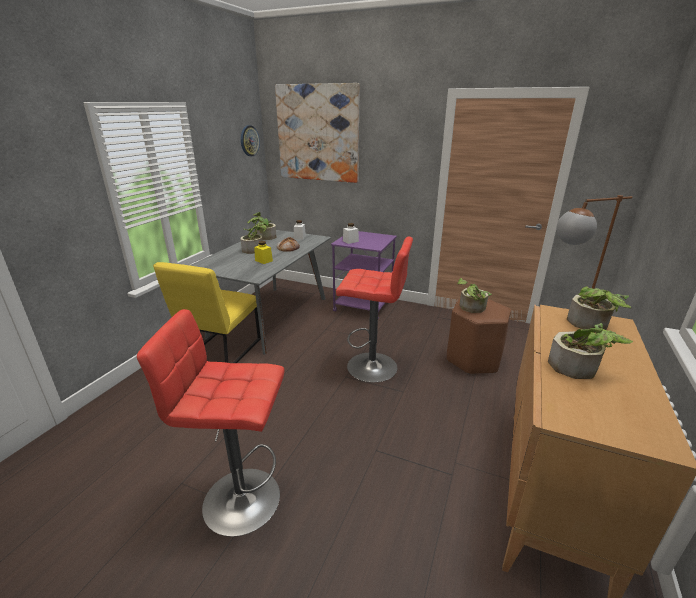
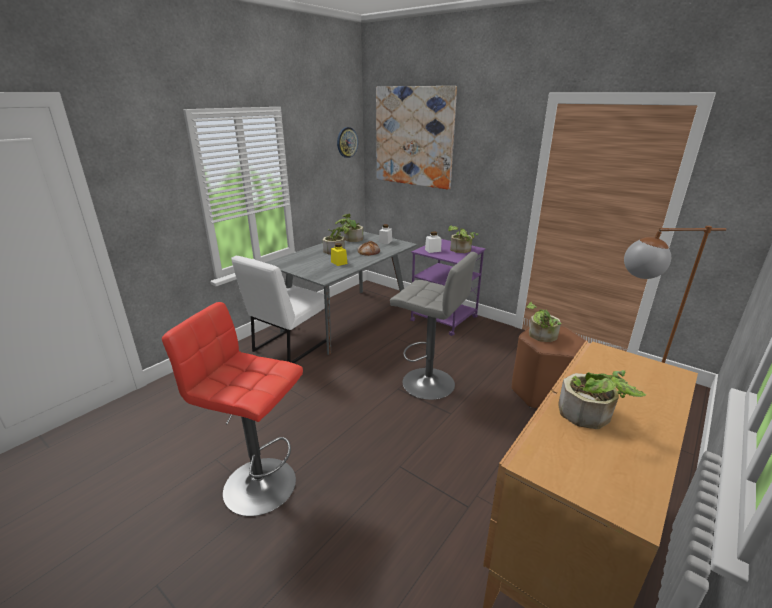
camera: 15 degrees right, 0 degrees up
yellow chair [153,262,261,363] -> white chair [231,256,326,363]
red stool [336,237,413,382] -> grey stool [390,252,478,400]
potted plant [567,286,632,330] -> potted plant moved to [448,225,479,253]

